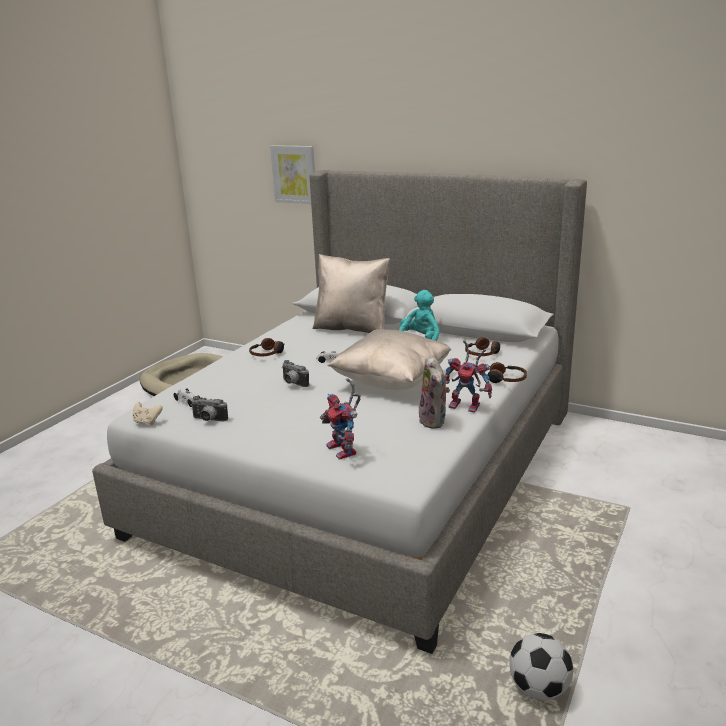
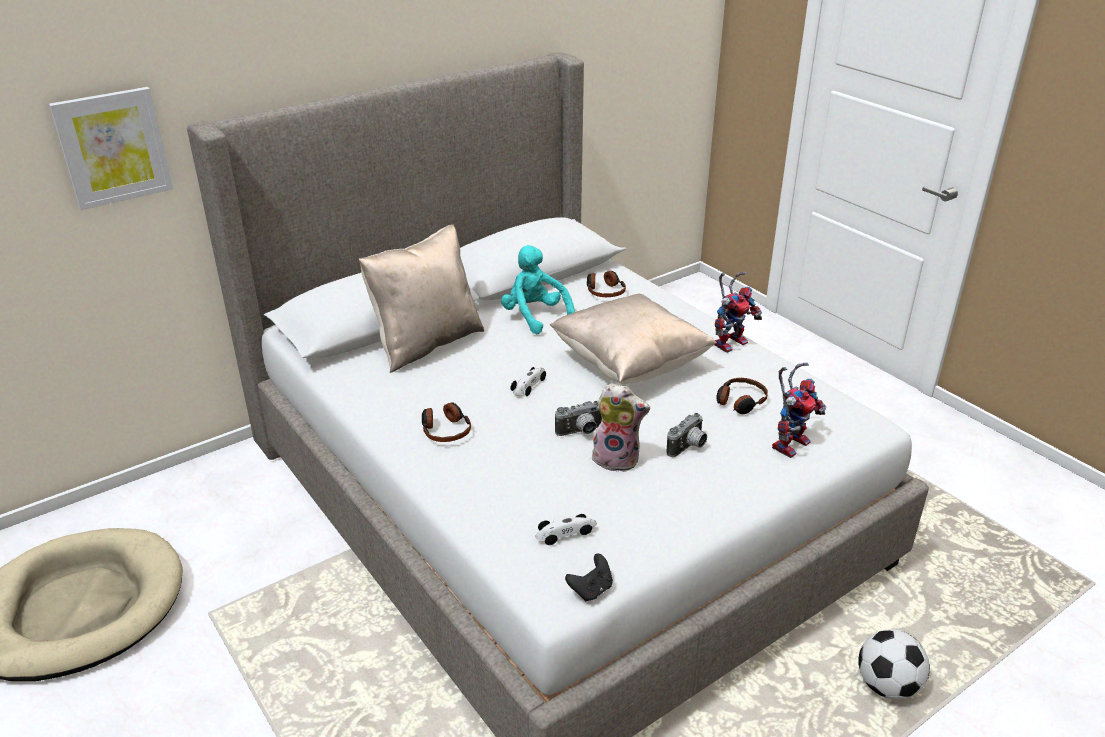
camera: 65 degrees left, 10 degrees up
beige game controller [133,402,163,425] -> black game controller [565,554,613,602]
camera [191,396,228,421] -> camera moved to [667,413,707,457]
toy robot [320,378,360,460] -> toy robot turned 45 degrees counterclockwise [772,363,826,458]
plush toy [419,356,450,429] -> plush toy moved to [592,383,650,472]
headphones [487,362,527,383] -> headphones moved to [716,378,768,414]
football [510,633,573,701] -> football moved to [858,629,930,699]

